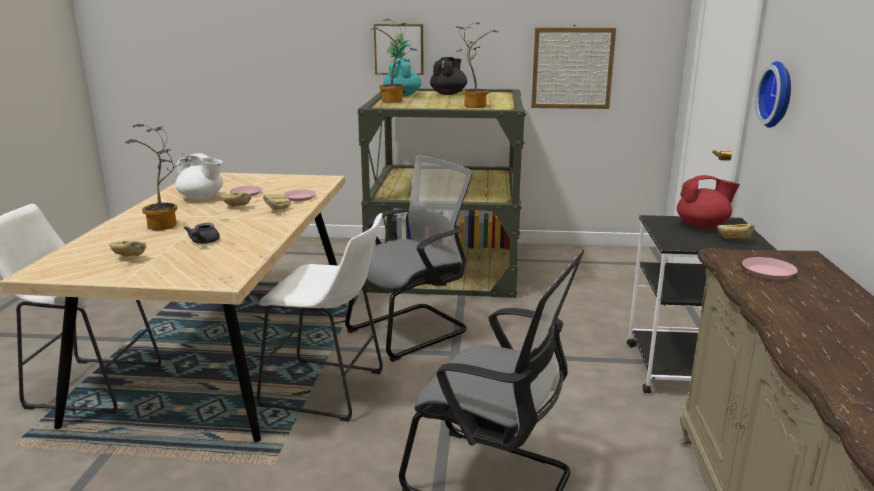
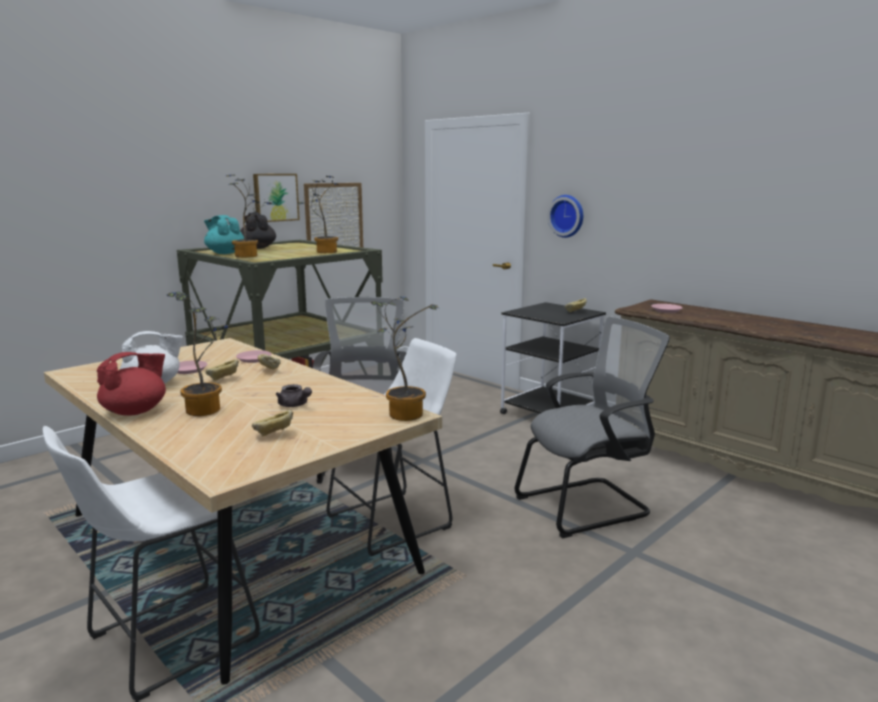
camera: 50 degrees left, 5 degrees down
picture [374,24,424,75] -> picture moved to [253,174,300,222]
red teapot [677,175,740,228] -> red teapot moved to [97,352,166,416]
none -> potted plant [370,296,440,421]

